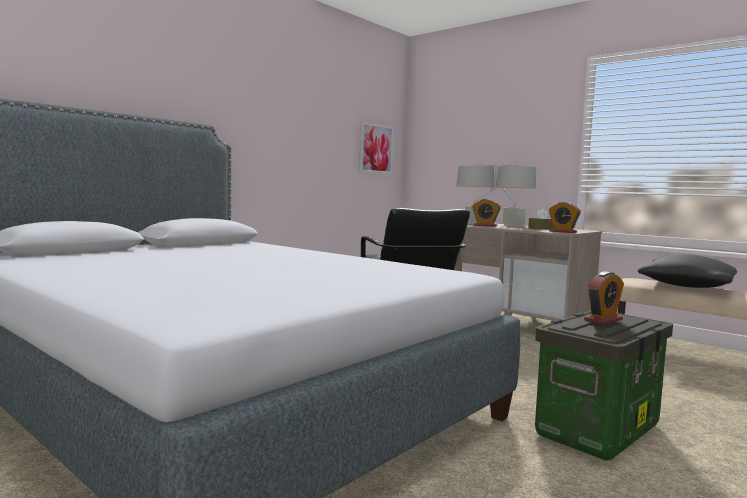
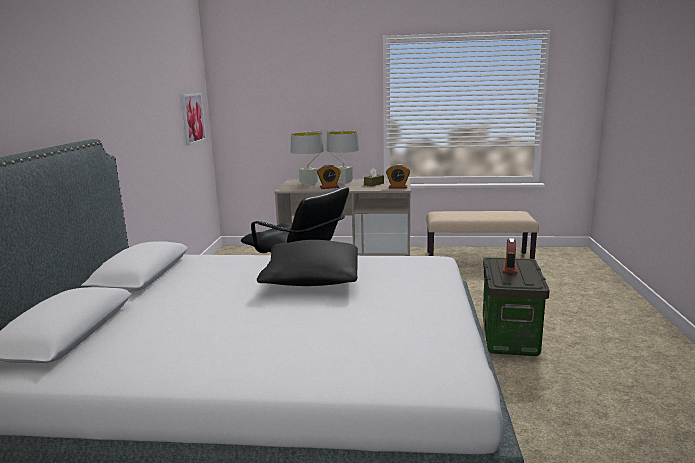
camera: 35 degrees left, 10 degrees up
black pillow [638,254,737,288] -> black pillow moved to [257,240,358,286]

